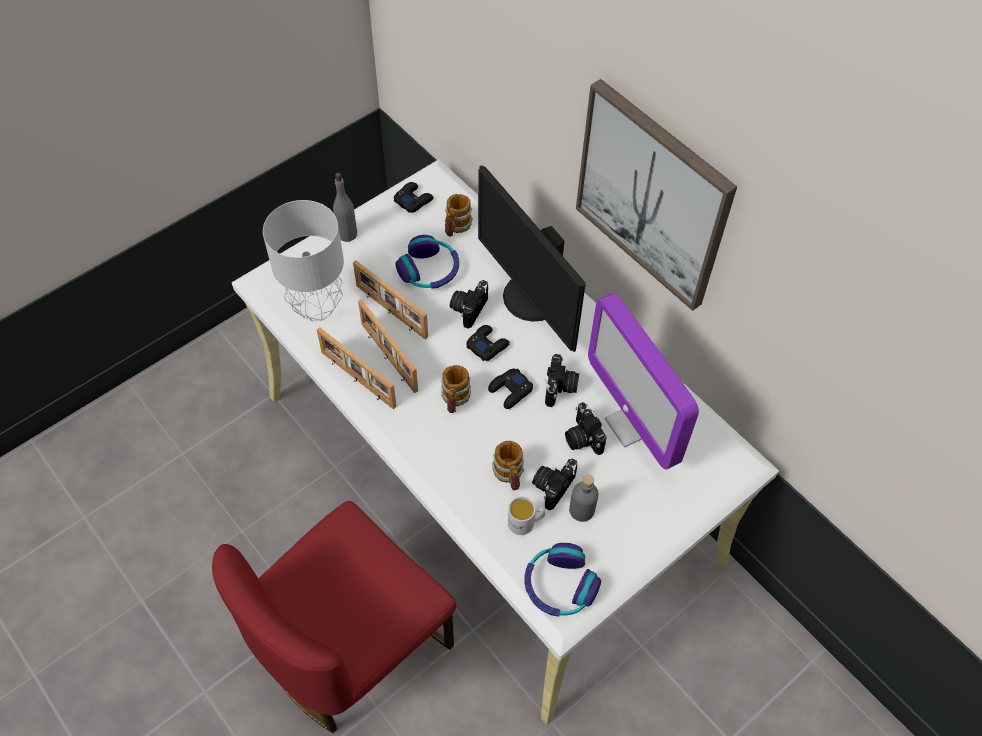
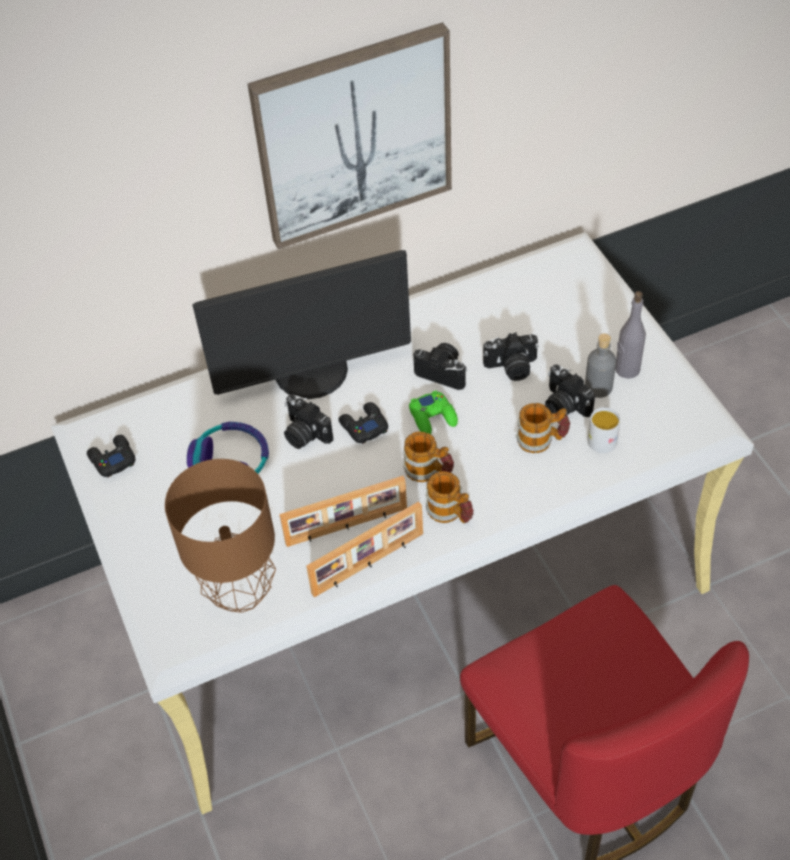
camera: 70 degrees left, 5 degrees down
grey table lamp [263,200,344,321] -> brown table lamp [165,459,276,613]
grey bottle [333,173,357,242] -> grey bottle moved to [615,291,646,379]
picture frame [353,260,428,340] -> none
mug [445,194,473,237] -> mug moved to [426,471,474,523]
black game controller [488,368,533,409] -> green game controller [409,391,458,434]
headphones [524,543,601,616] -> none
monitor [588,293,699,469] -> none

